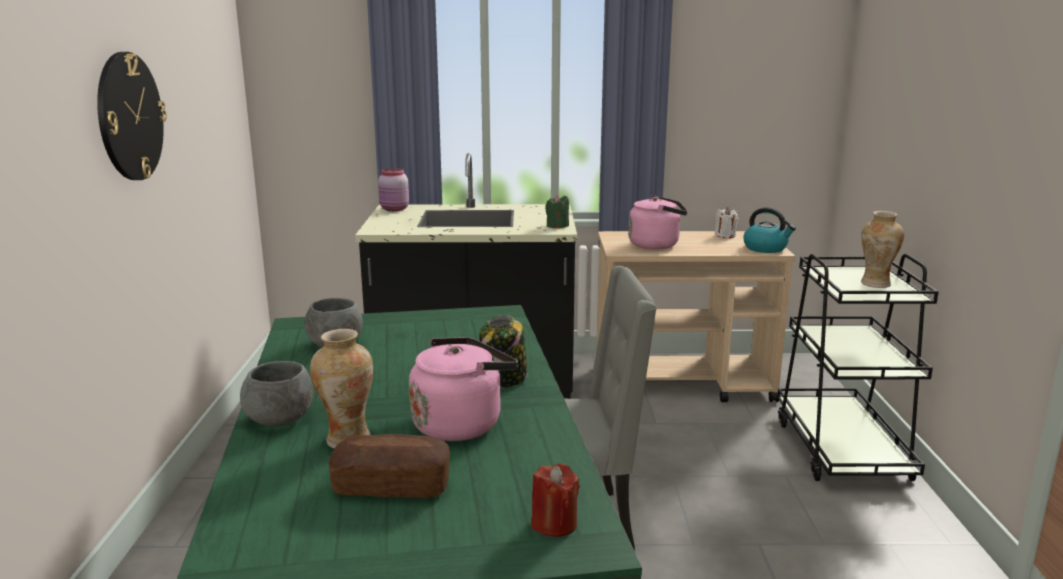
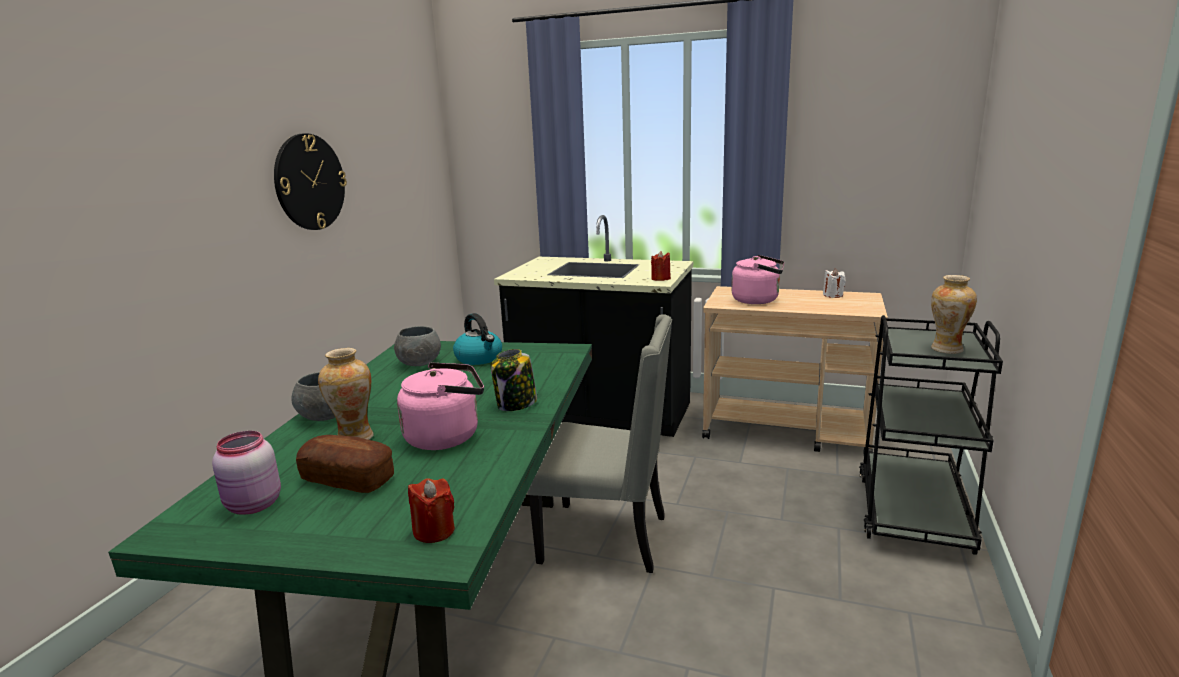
camera: 20 degrees right, 0 degrees up
pink jar [378,168,409,211] -> pink jar moved to [212,431,281,515]
green candle [545,194,569,228] -> red candle [651,251,671,281]
kettle [743,207,796,253] -> kettle moved to [453,313,502,365]

